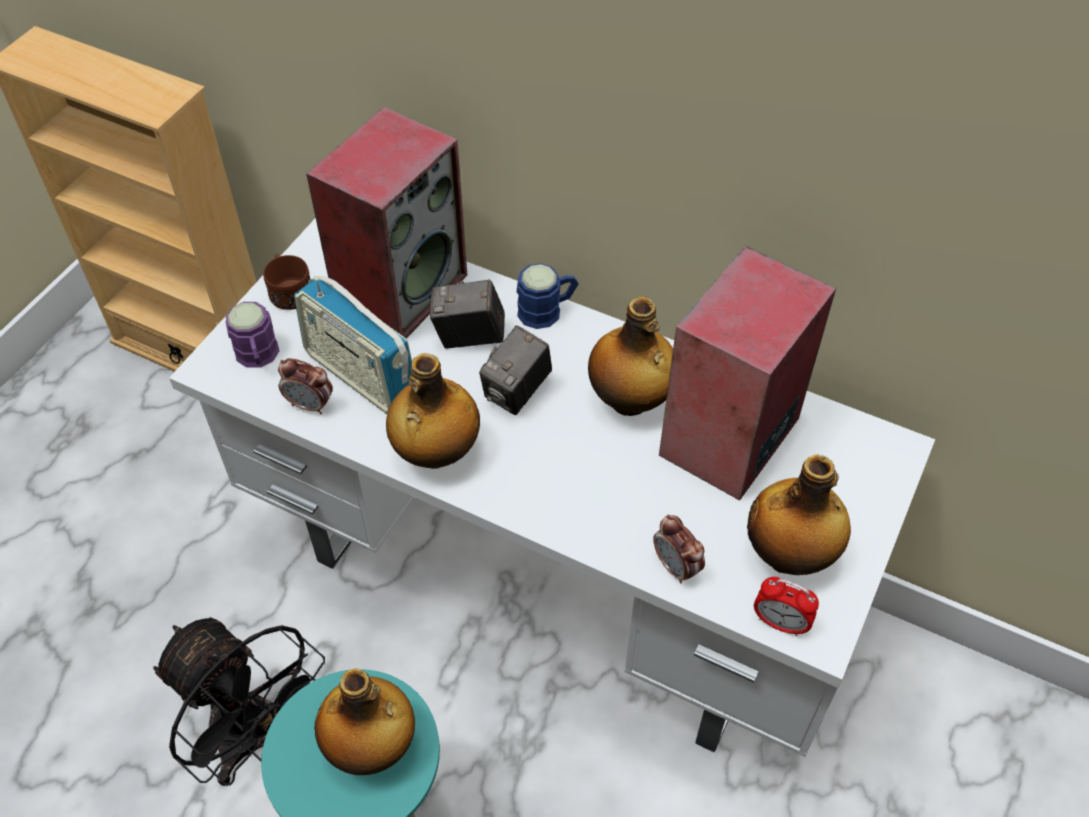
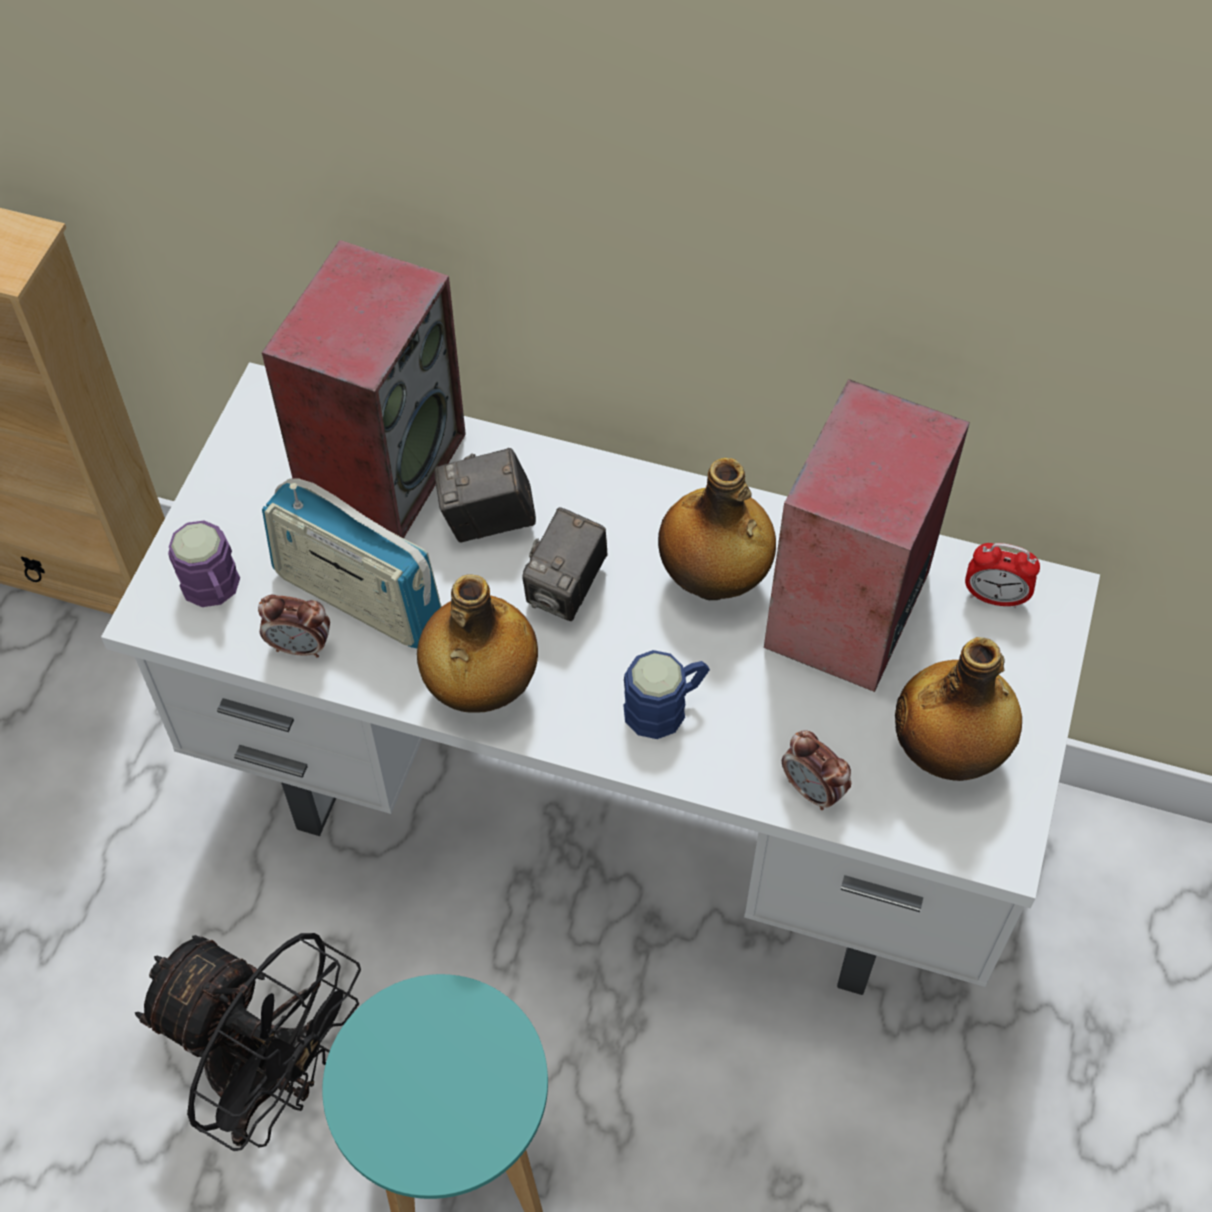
camera: 10 degrees left, 5 degrees up
brown mug [263,254,310,310] -> none
bottle [314,668,415,775] -> none
blue mug [517,263,578,329] -> blue mug moved to [623,650,710,739]
alarm clock [754,577,819,636] -> alarm clock moved to [965,543,1040,608]

